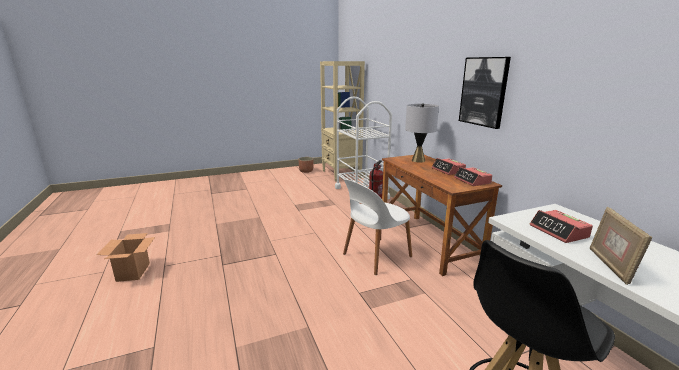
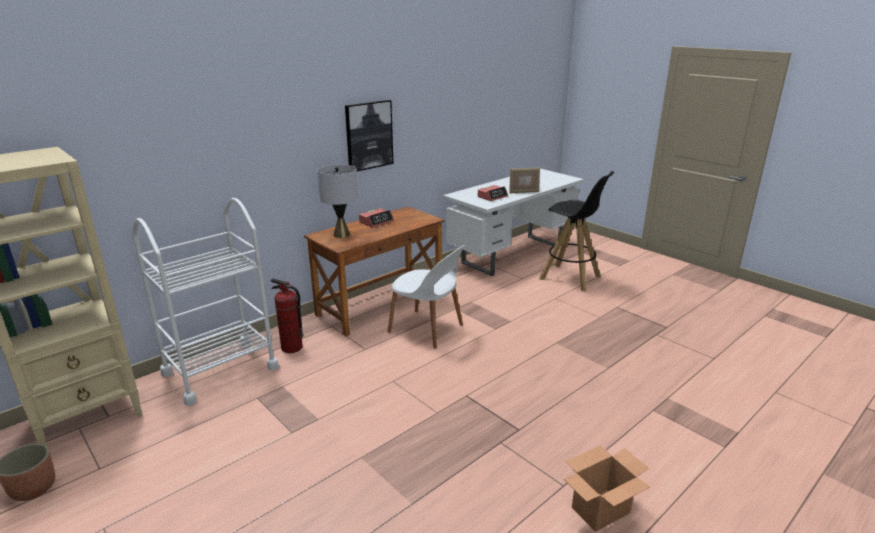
camera: 110 degrees left, 5 degrees up
alarm clock [454,167,493,186] -> none

